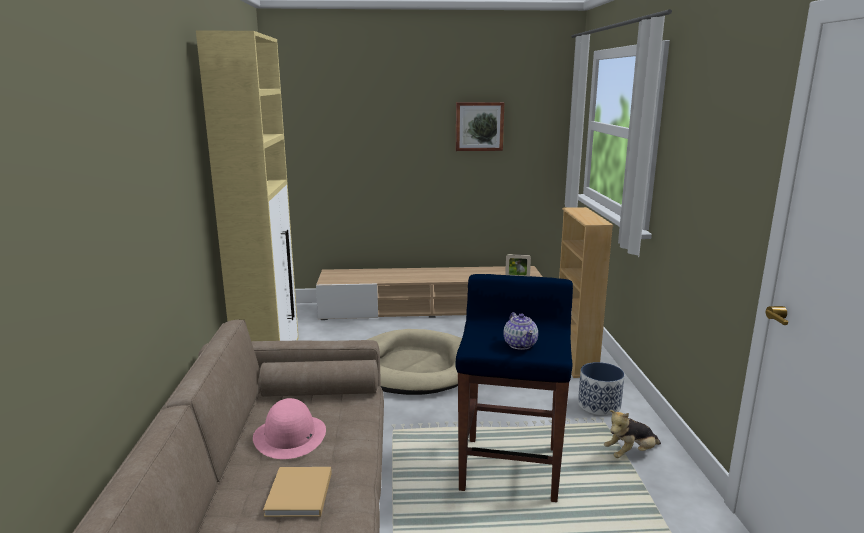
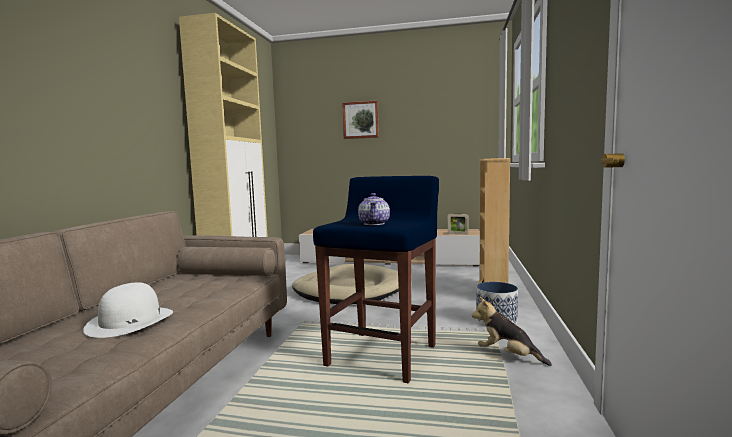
camera: 15 degrees right, 10 degrees down
pink hat [253,398,326,459] -> none
beige book [263,467,332,517] -> white hat [83,282,173,338]
picture [456,102,504,151] -> picture moved to [342,100,379,139]
plush toy [604,410,661,458] -> plush toy turned 45 degrees clockwise [472,297,552,366]

